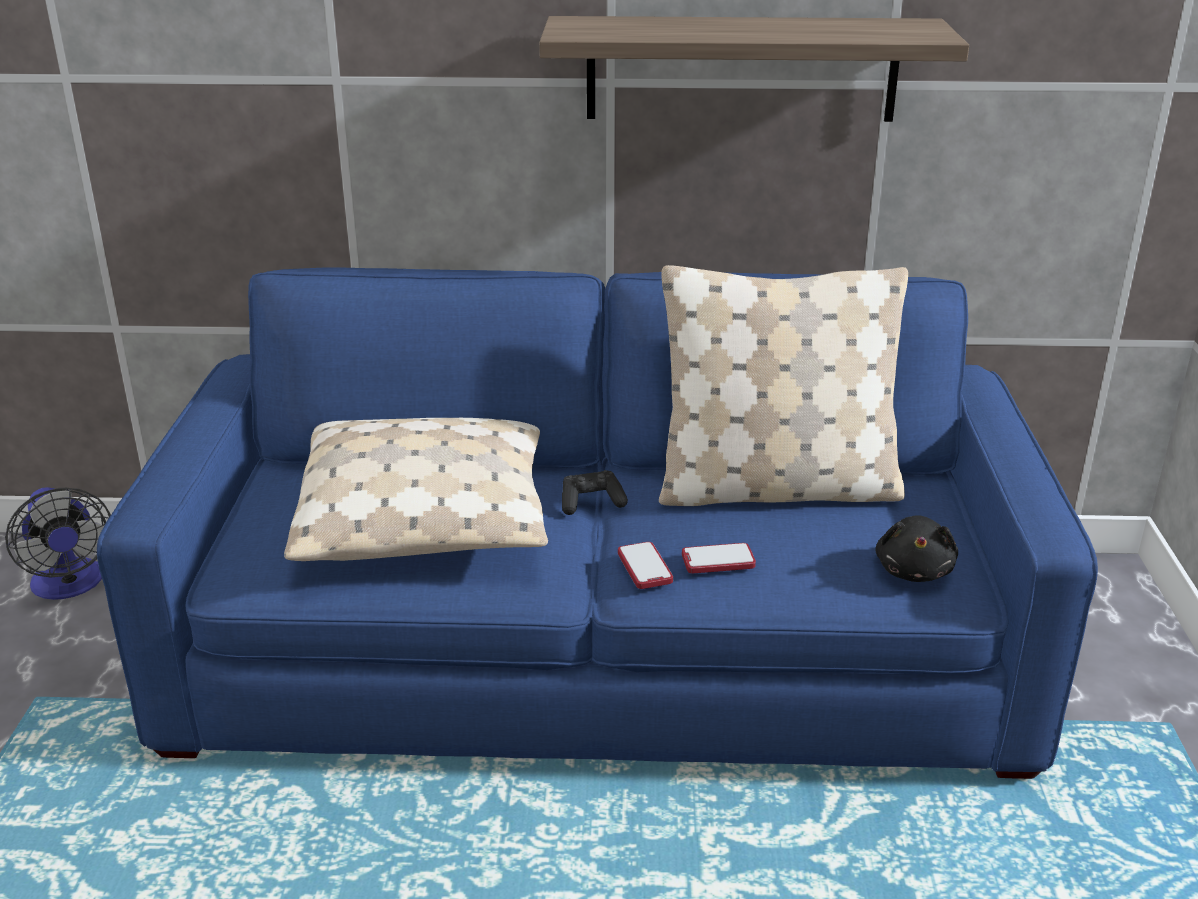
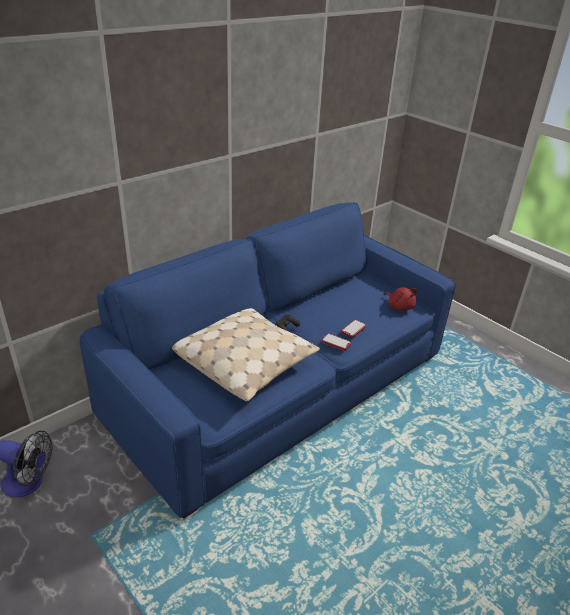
camera: 45 degrees left, 5 degrees up
shelf [539,16,969,122] -> none
beige pillow [659,265,908,506] -> none
black plush toy [875,515,958,582] -> red plush toy [385,287,417,311]

